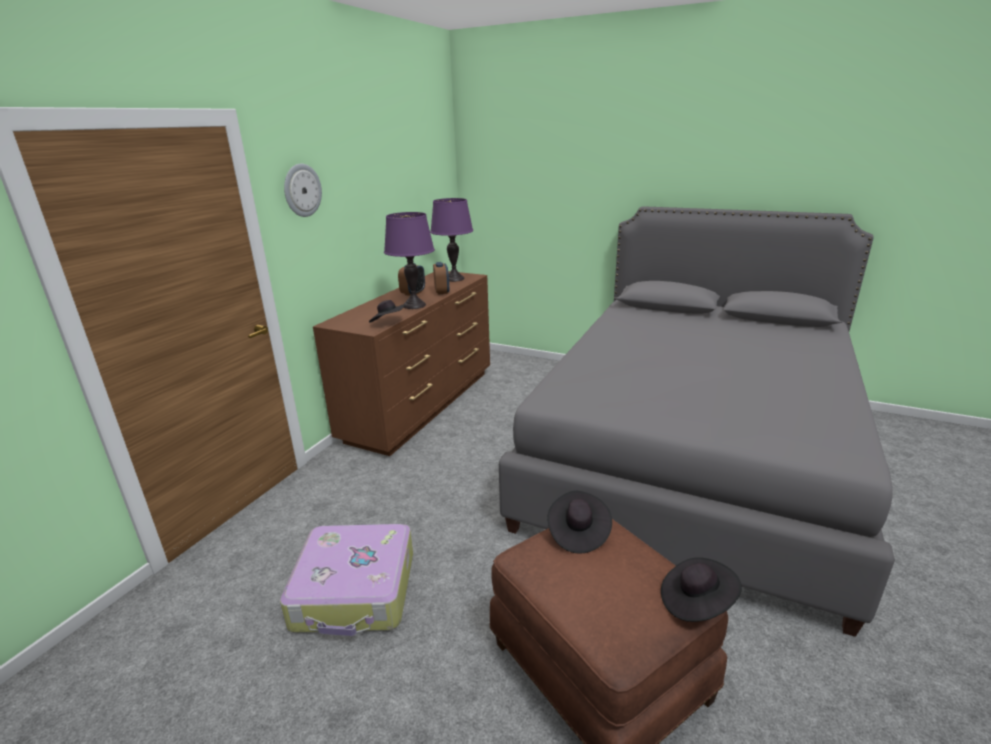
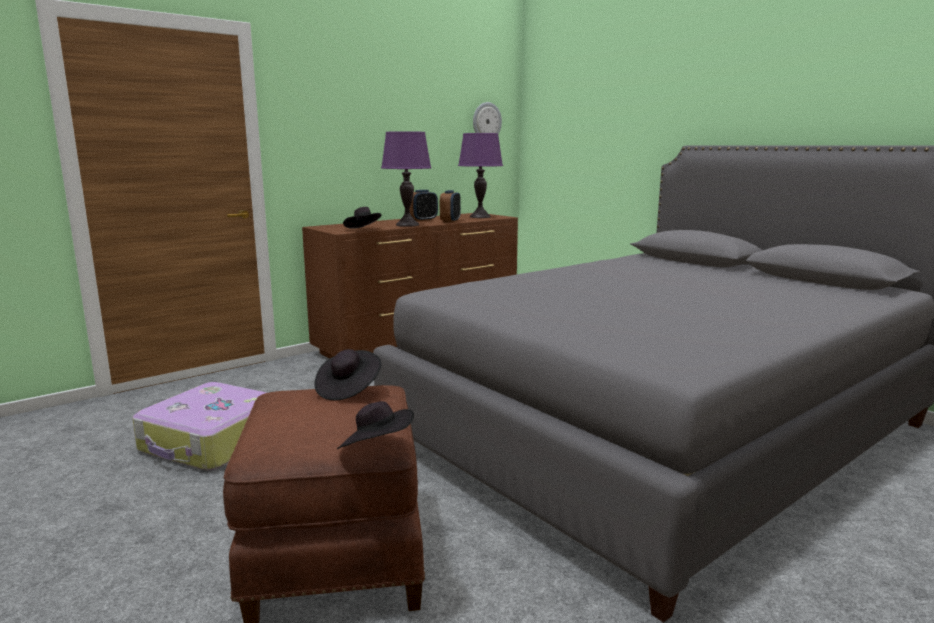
camera: 25 degrees right, 10 degrees down
wall clock [284,164,322,217] -> wall clock moved to [473,102,502,134]

